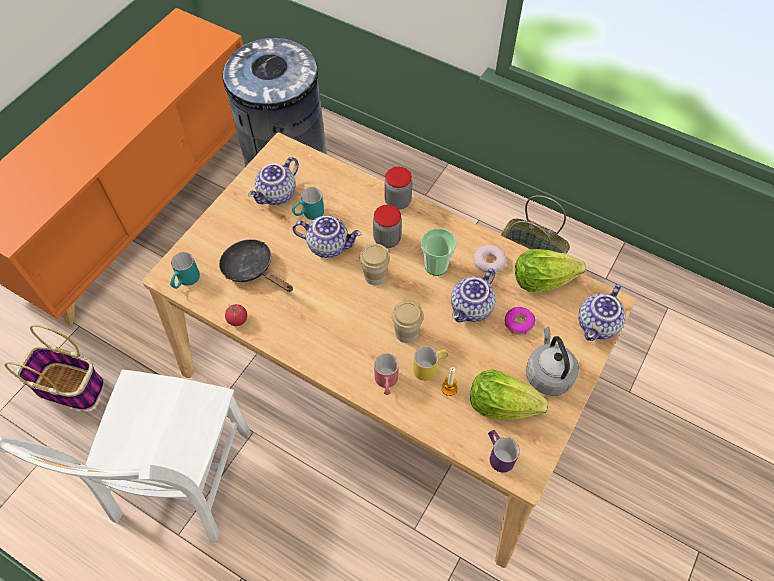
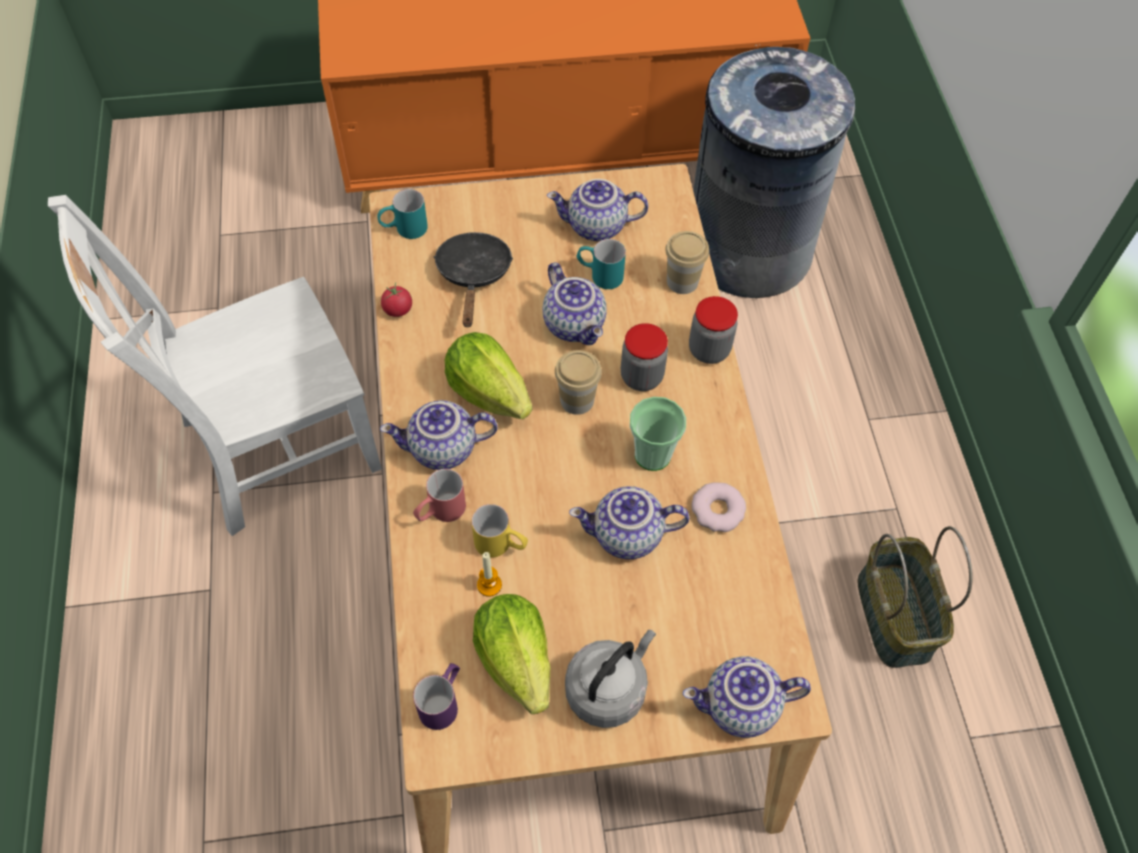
camera: 50 degrees right, 0 degrees up
basket [5,325,104,410] -> none
cup [392,301,424,343] -> cup moved to [665,231,709,294]
donut [505,307,536,335] -> none
lettuce [515,249,586,292] -> lettuce moved to [445,332,532,419]
none -> teapot [380,400,498,470]

